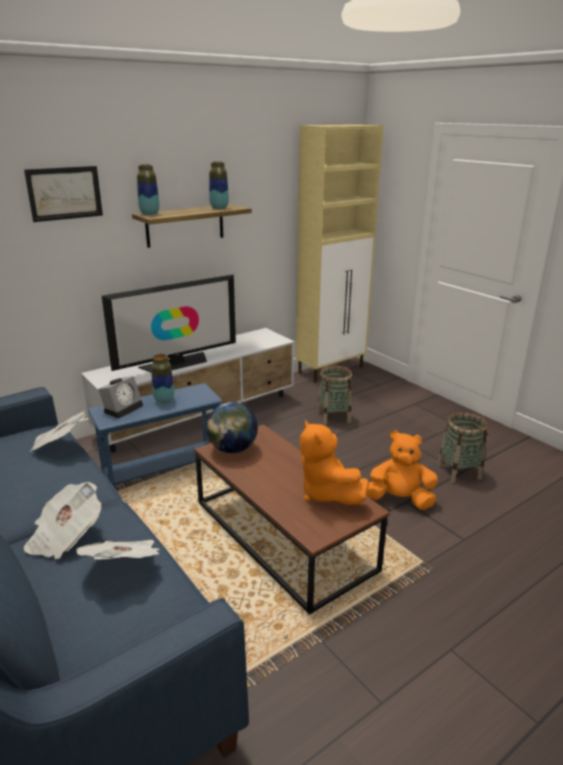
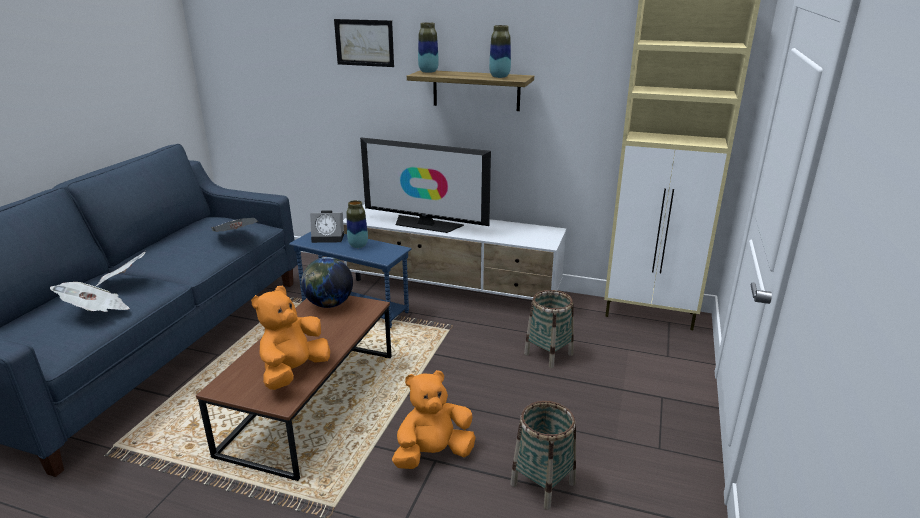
camera: 55 degrees right, 0 degrees up
orange plush toy [366,430,438,510] -> orange plush toy turned 90 degrees counterclockwise [392,370,476,469]

